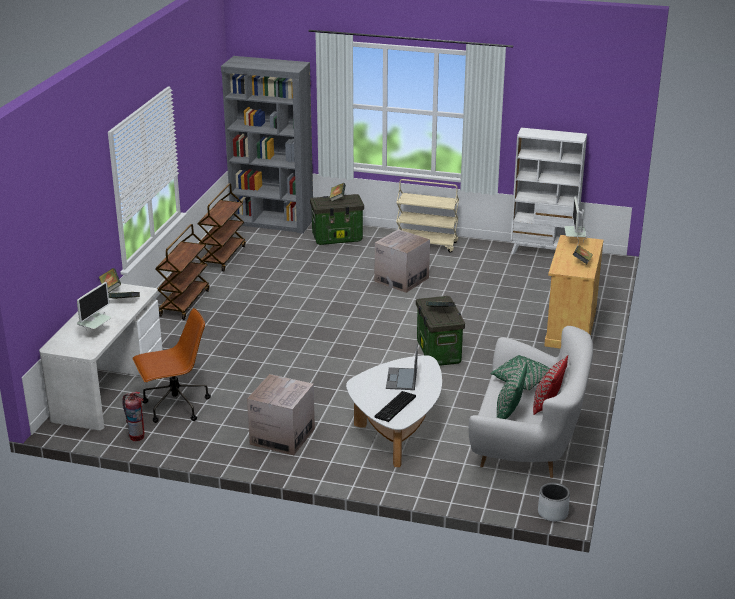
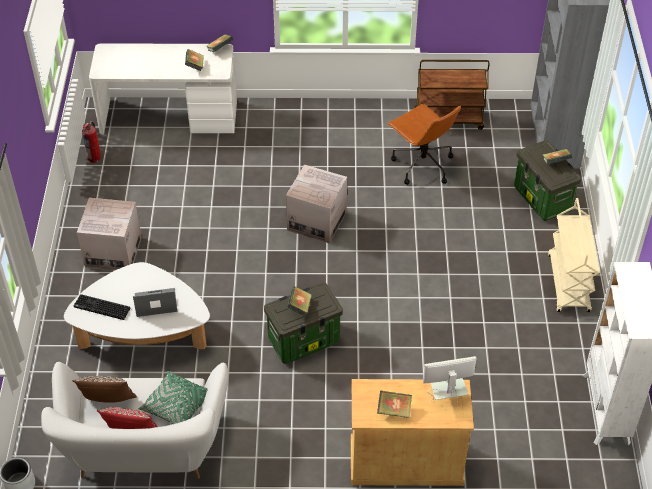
camera: 75 degrees right, 20 degrees up
monitor [77,282,111,331] -> none
brown office chair [133,308,211,423] -> brown office chair moved to [387,104,461,185]
brown cart [155,224,209,320] -> none
cardboard box [375,229,430,293] -> cardboard box moved to [286,165,347,244]
green pillow [497,361,527,419] -> brown pillow [72,376,137,403]

